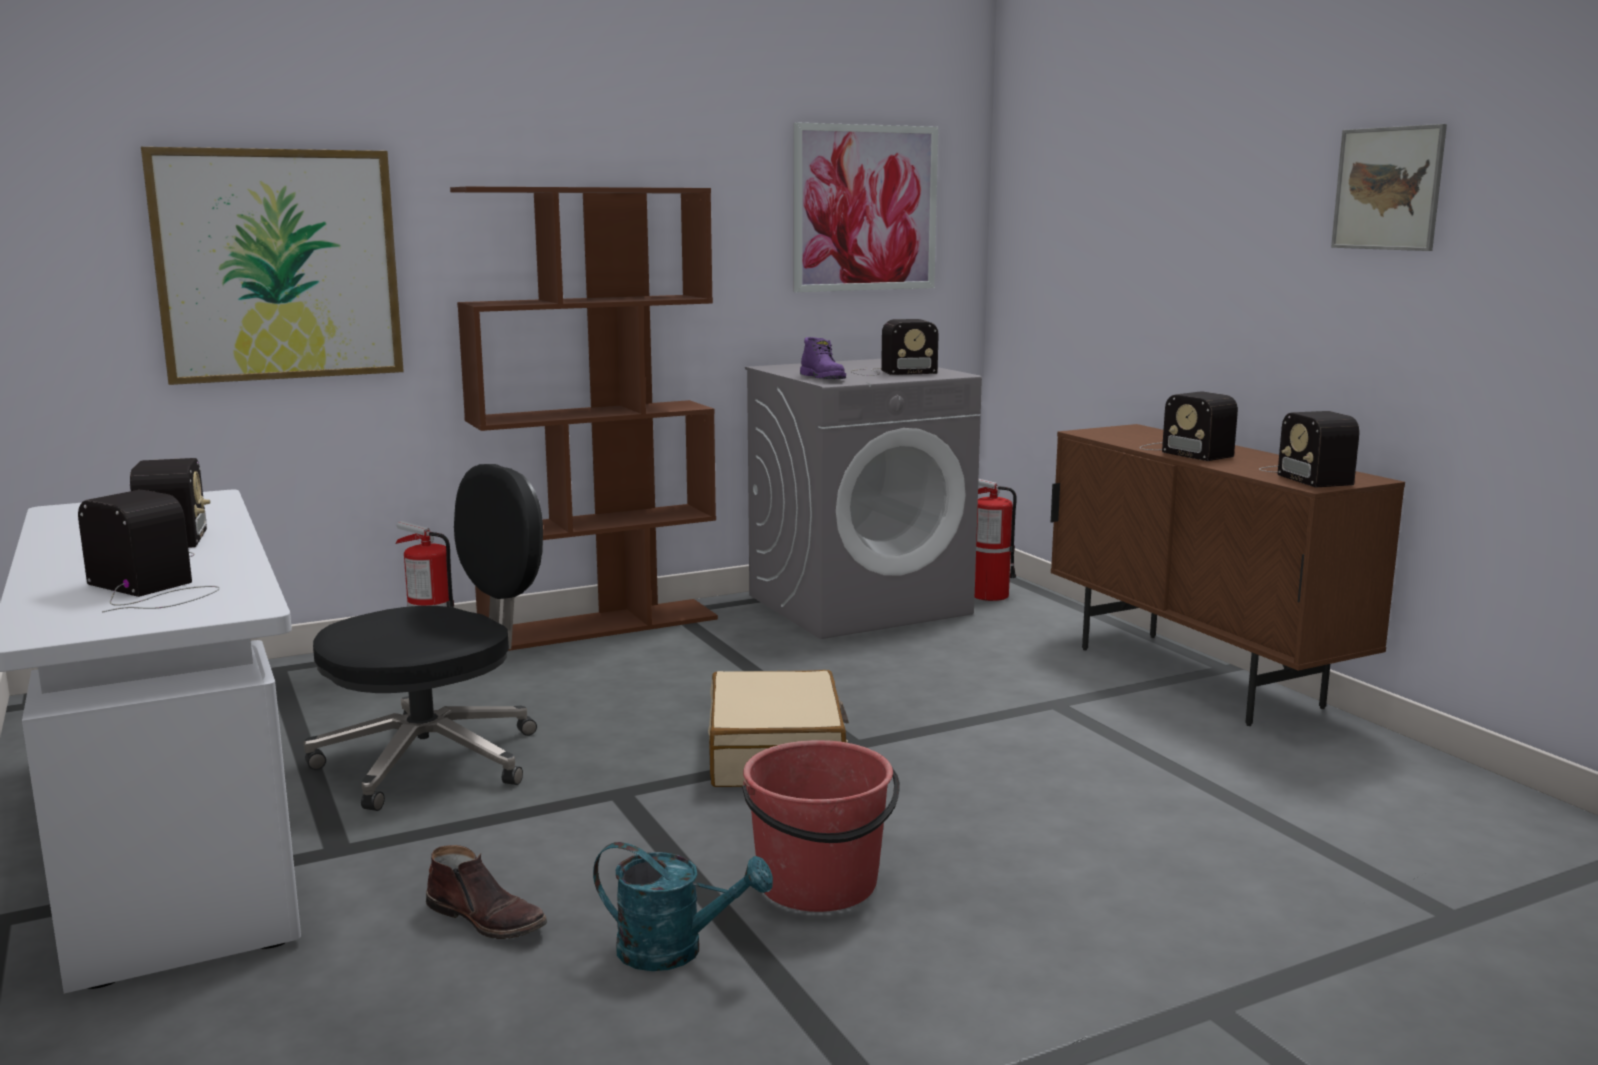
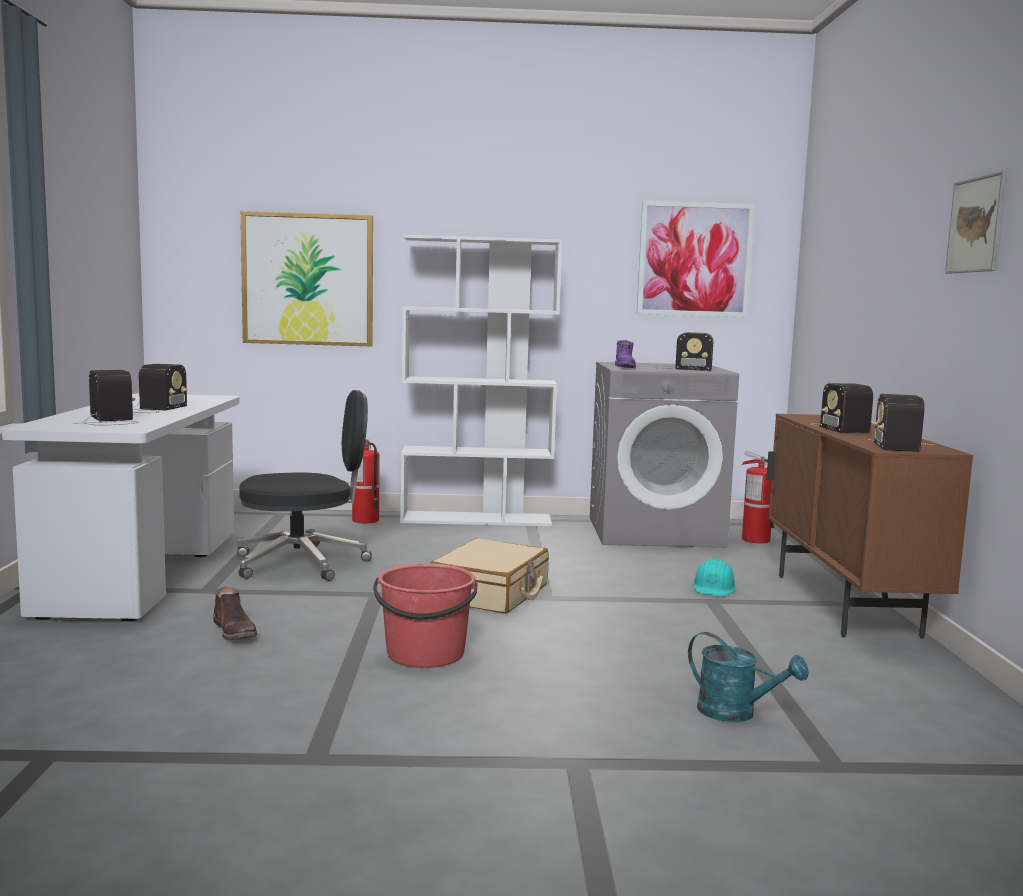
camera: 25 degrees right, 5 degrees down
brown bookcase [450,187,718,651] -> white bookcase [400,234,562,526]
turquoise watering can [593,842,773,971] -> turquoise watering can moved to [688,632,809,722]
none -> turquoise hard hat [692,558,736,596]

